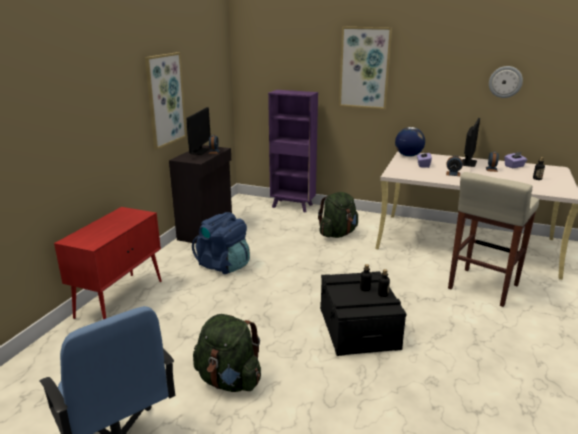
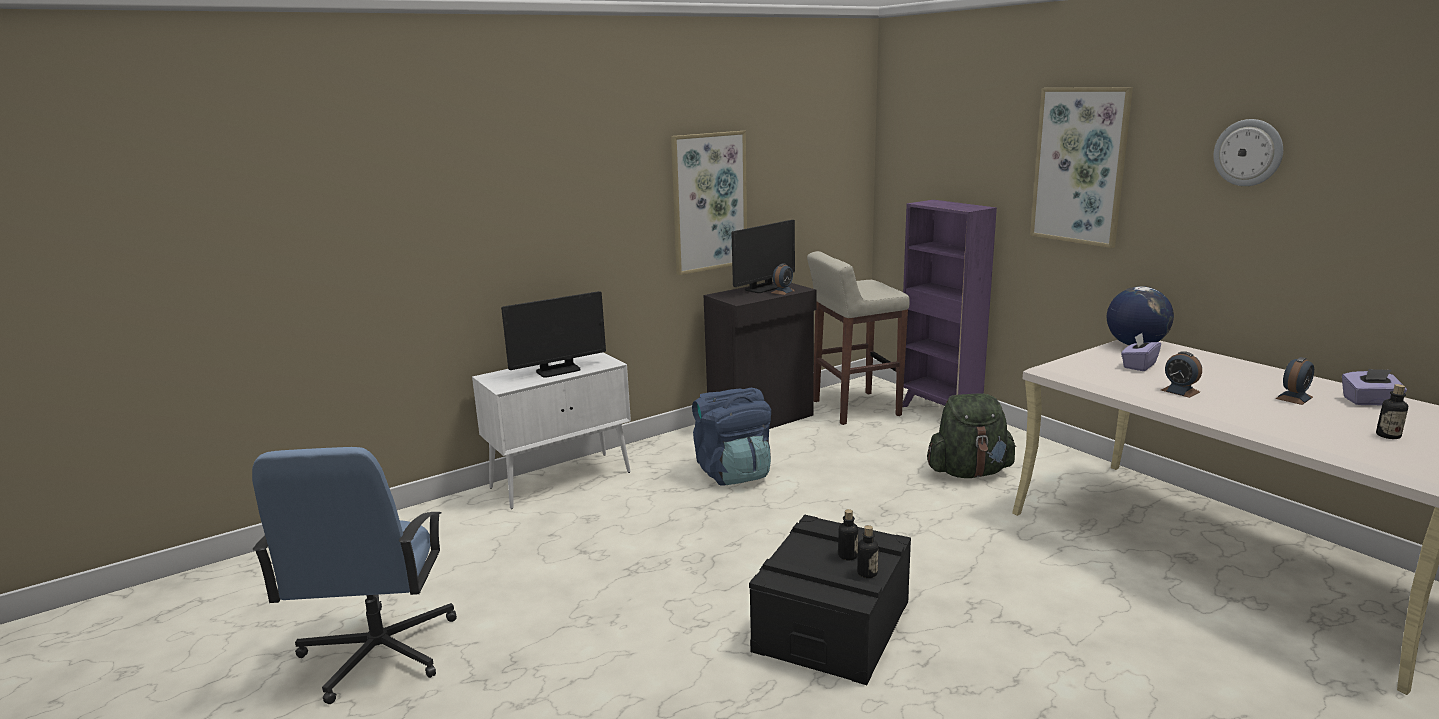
camera: 35 degrees right, 5 degrees down
red cabinet [54,207,162,319] -> white cabinet [472,352,631,509]
green backpack [193,314,261,392] -> none
beige stool [448,172,539,307] -> beige stool moved to [807,251,910,425]
monitor [462,118,480,167] -> monitor moved to [501,291,606,378]
wall clock [489,66,523,98] -> wall clock moved to [1213,119,1283,186]

